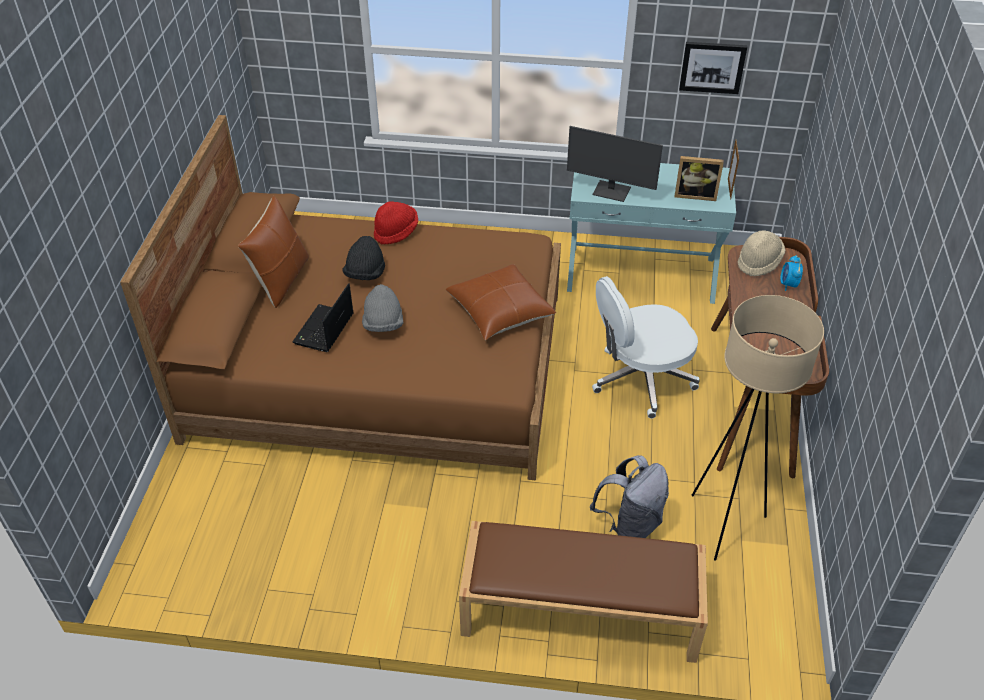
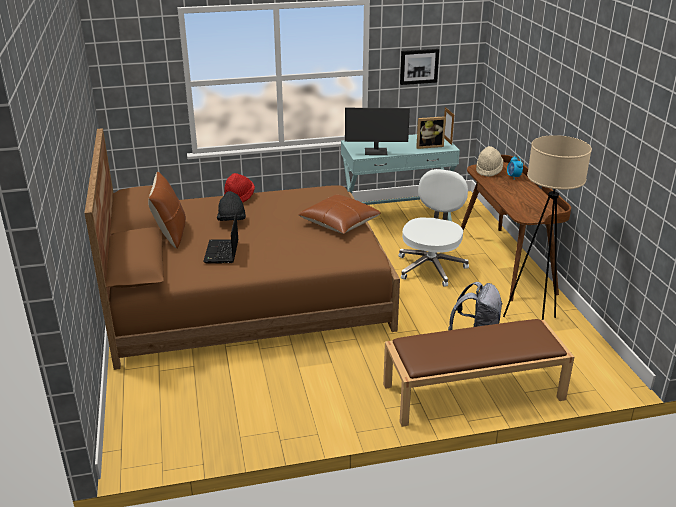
camera: 20 degrees left, 15 degrees down
grey hat [362,284,404,332] -> none
white office chair [592,276,700,419] -> white office chair turned 150 degrees clockwise [398,169,469,287]

